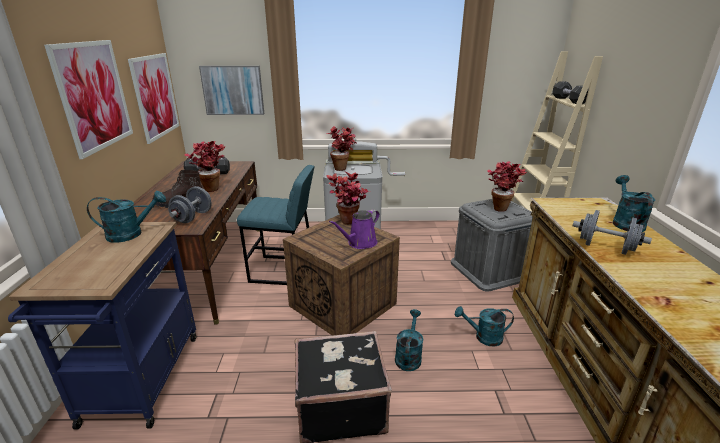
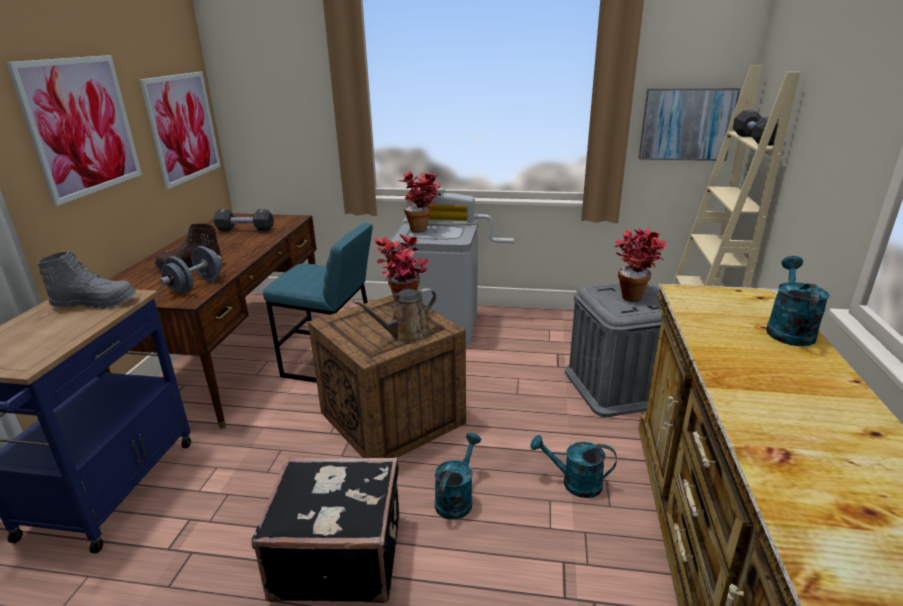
camera: 10 degrees right, 0 degrees up
turquoise watering can [87,191,166,243] -> grey boot [37,250,136,309]
potted plant [185,141,226,192] -> none
picture [199,66,264,115] -> picture moved to [638,88,740,161]
purple watering can [329,209,380,249] -> brown watering can [353,288,437,343]
grey dumbbell [573,210,652,255] -> none

